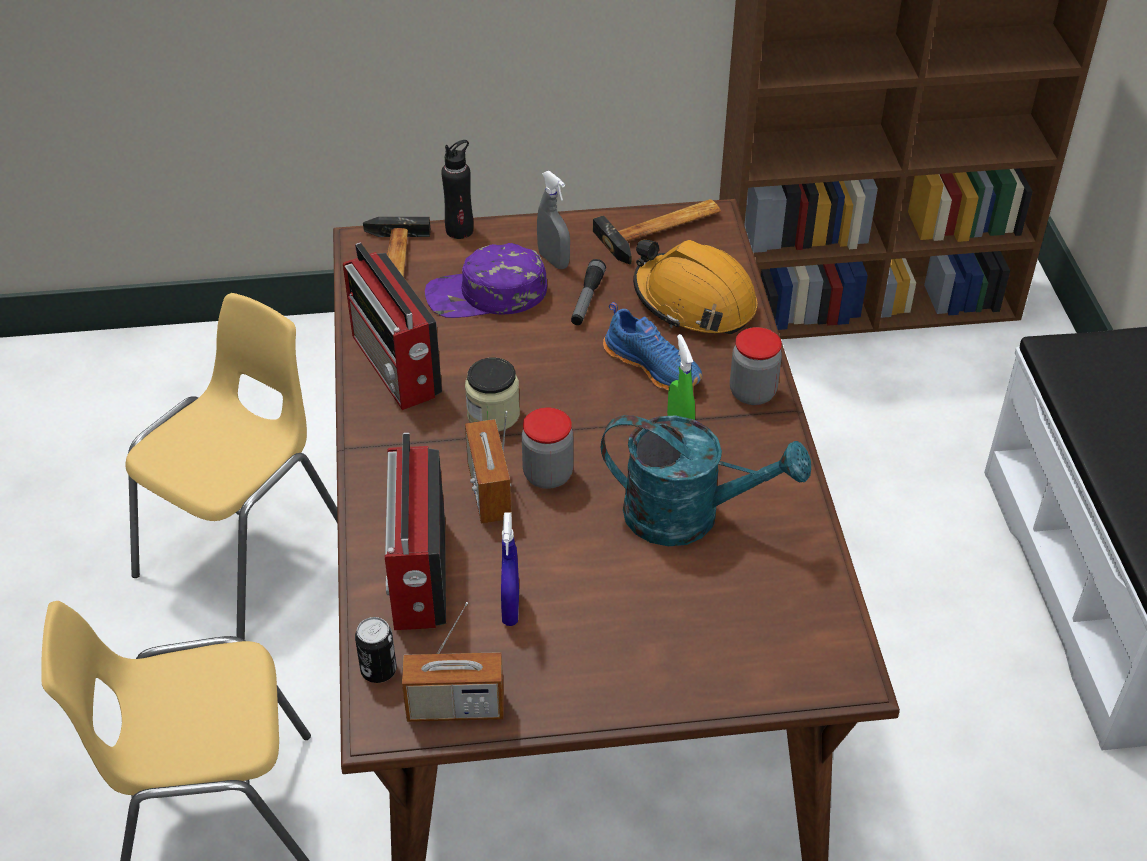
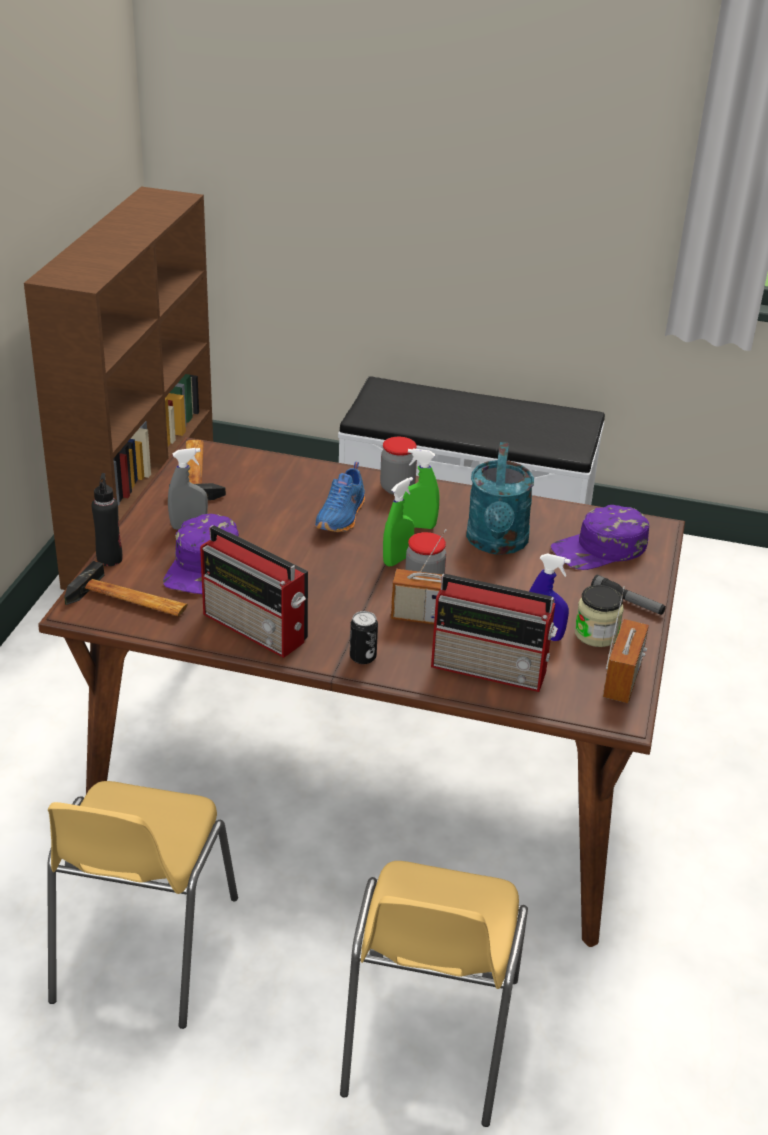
camera: 70 degrees left, 10 degrees down
yellow chair [125,293,338,640] -> yellow chair turned 135 degrees counterclockwise [47,781,238,1029]
radio [343,243,442,410] -> radio turned 45 degrees clockwise [200,525,308,658]
can [355,617,397,683] -> can moved to [350,611,378,664]
jar [465,357,520,431] -> jar moved to [574,585,624,647]
flashlight [571,259,606,325] -> flashlight moved to [591,575,666,615]
turquoise watering can [601,415,811,546] -> turquoise watering can turned 150 degrees clockwise [466,442,534,555]
blue shoe [603,302,703,391] -> blue shoe turned 135 degrees clockwise [315,461,365,532]
orange hard hat [633,240,757,334] -> none
none -> green spray bottle [383,477,414,567]
none -> purple cap [551,505,649,570]

